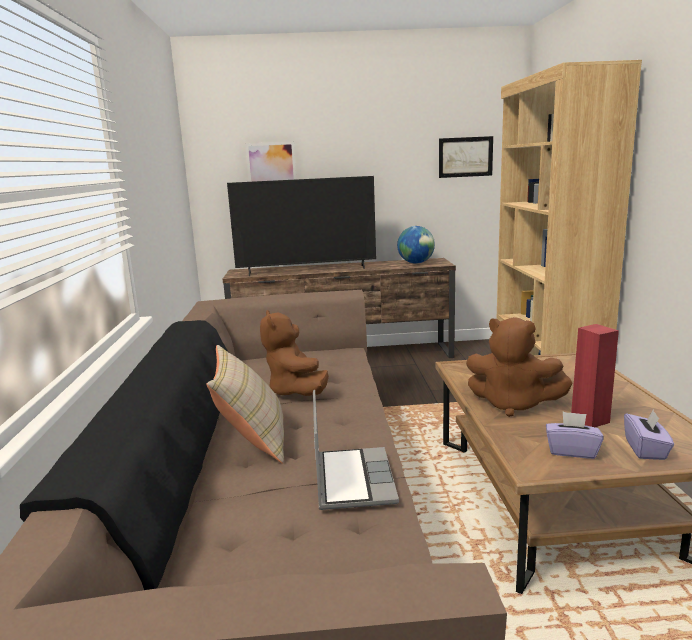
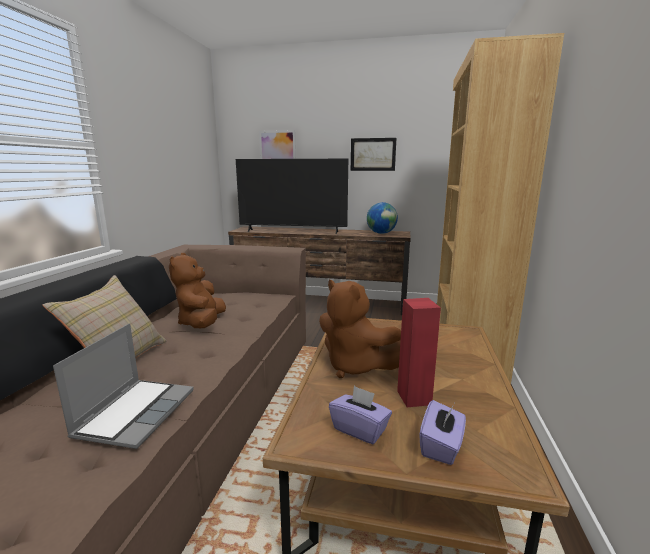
camera: 15 degrees right, 0 degrees up
picture [439,136,493,178] -> picture moved to [351,138,396,171]

